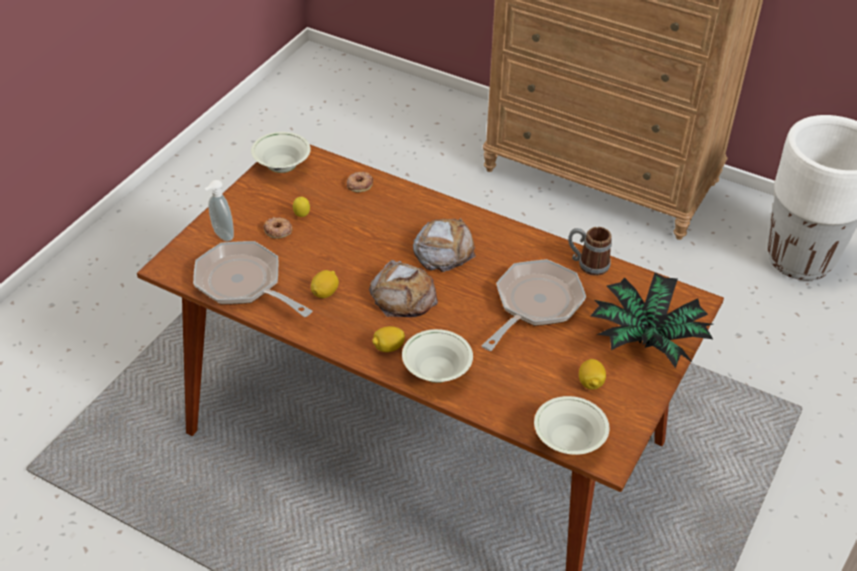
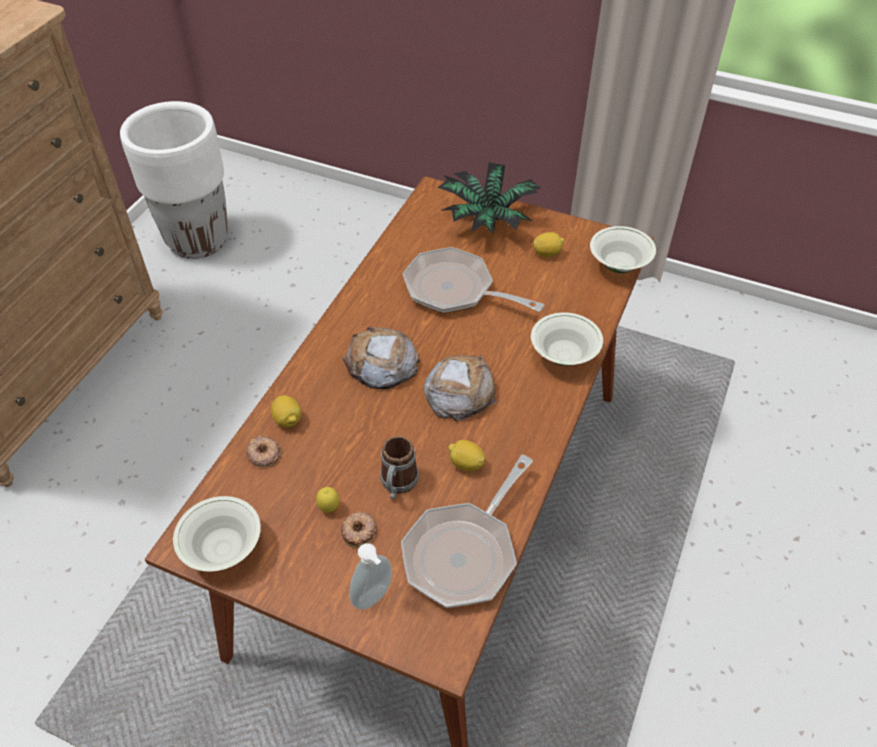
camera: 95 degrees left, 5 degrees up
lemon [372,326,405,352] -> lemon moved to [271,395,301,427]
mug [568,227,612,276] -> mug moved to [380,436,419,499]

